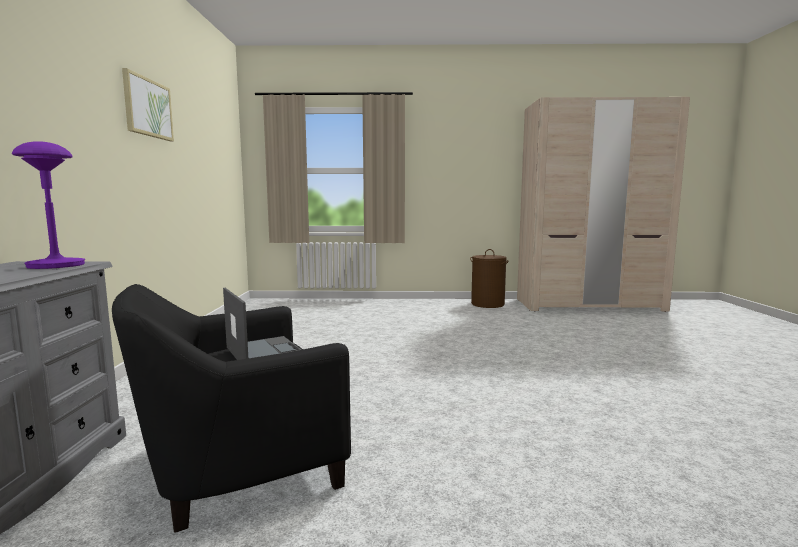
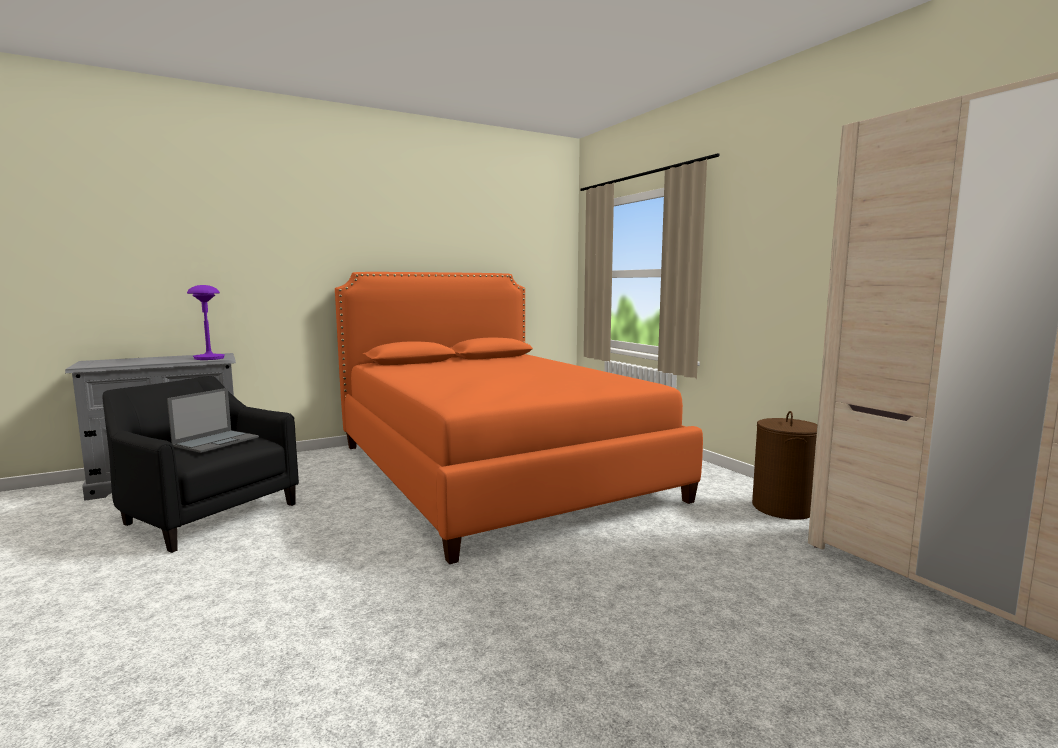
camera: 60 degrees right, 0 degrees up
picture [122,68,174,141] -> none
none -> orange bed [335,272,703,564]

